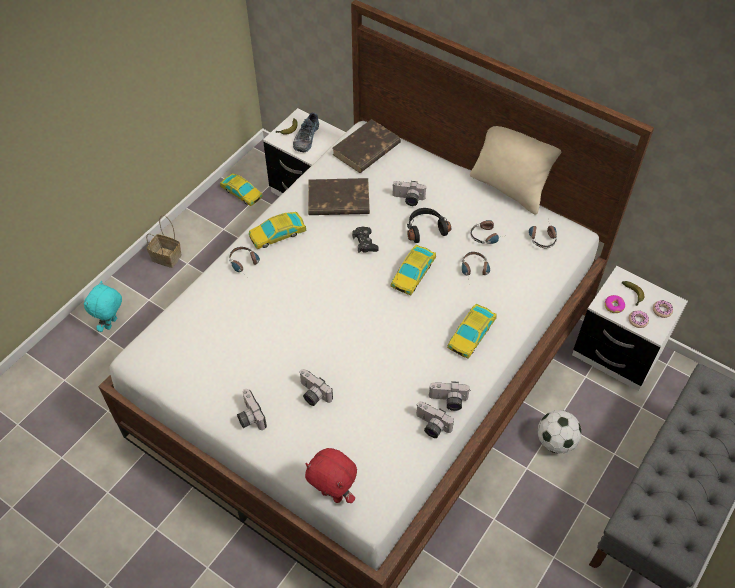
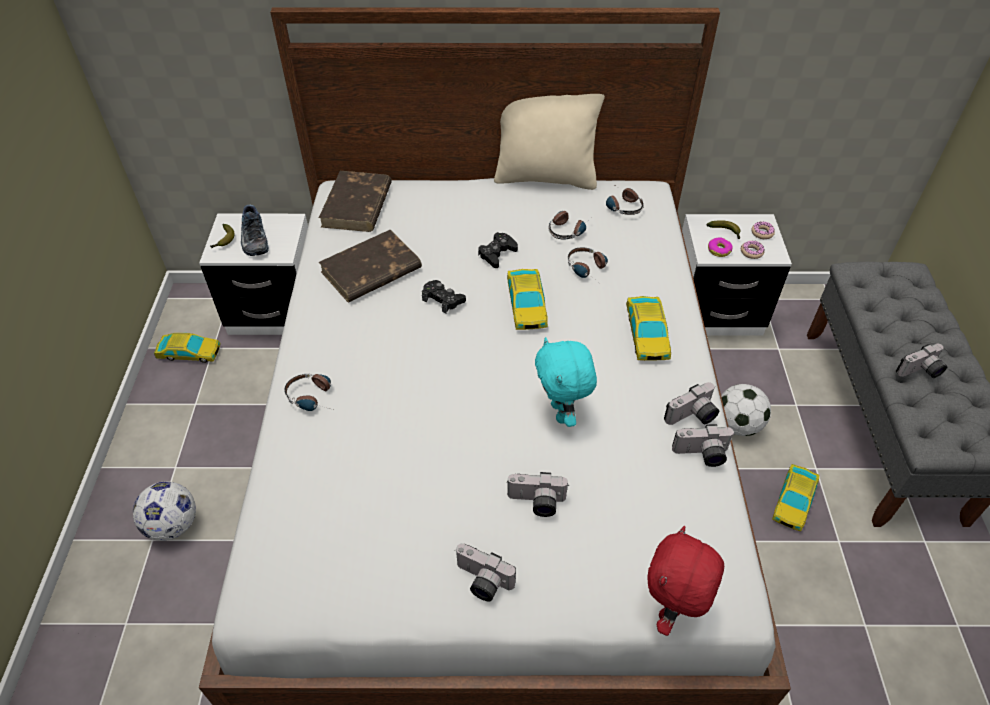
camera: 35 degrees left, 5 degrees down
turquoise plush toy [84,281,122,332] -> turquoise plush toy moved to [535,337,597,427]
basket [146,215,182,268] -> none
toy car [249,212,307,249] -> toy car moved to [772,464,819,532]
red plush toy [305,448,357,503] -> red plush toy turned 120 degrees clockwise [647,526,724,636]
camera [393,181,427,206] -> camera moved to [896,343,947,378]
black headphones [407,208,451,243] -> black game controller [478,232,518,268]
none -> football [133,482,196,541]

